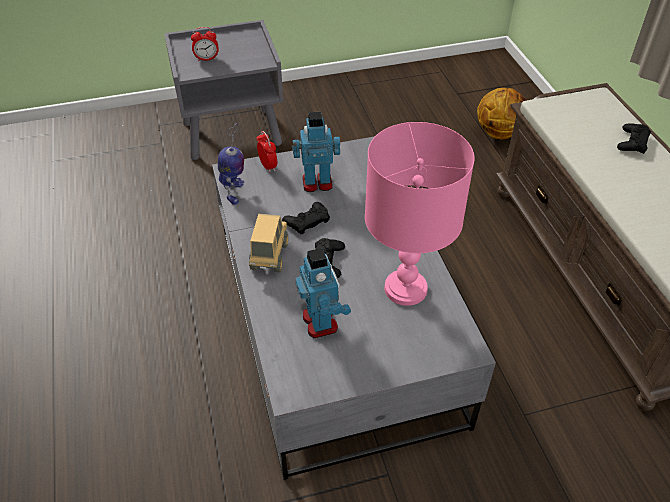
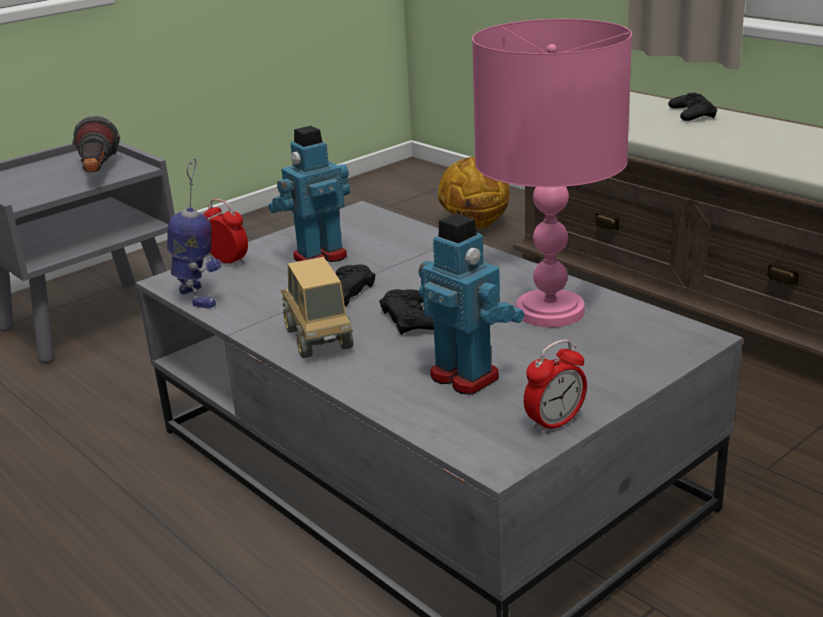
camera: 25 degrees left, 20 degrees down
alarm clock [191,27,219,61] -> alarm clock moved to [524,339,587,434]
none -> flashlight [72,116,120,173]

